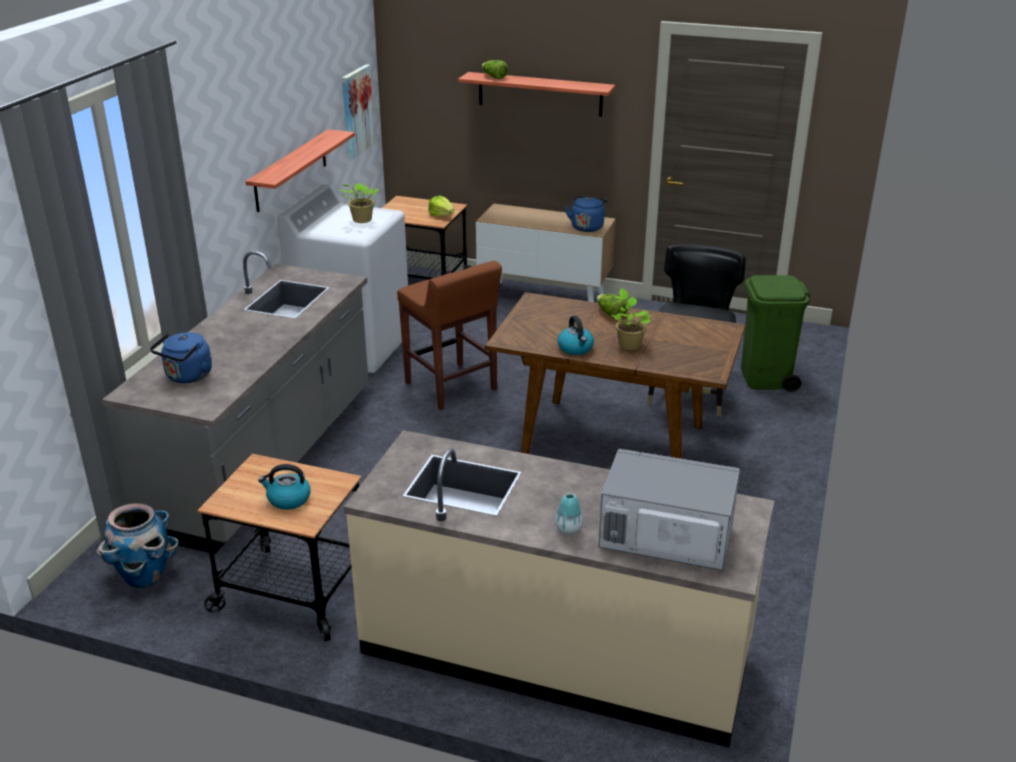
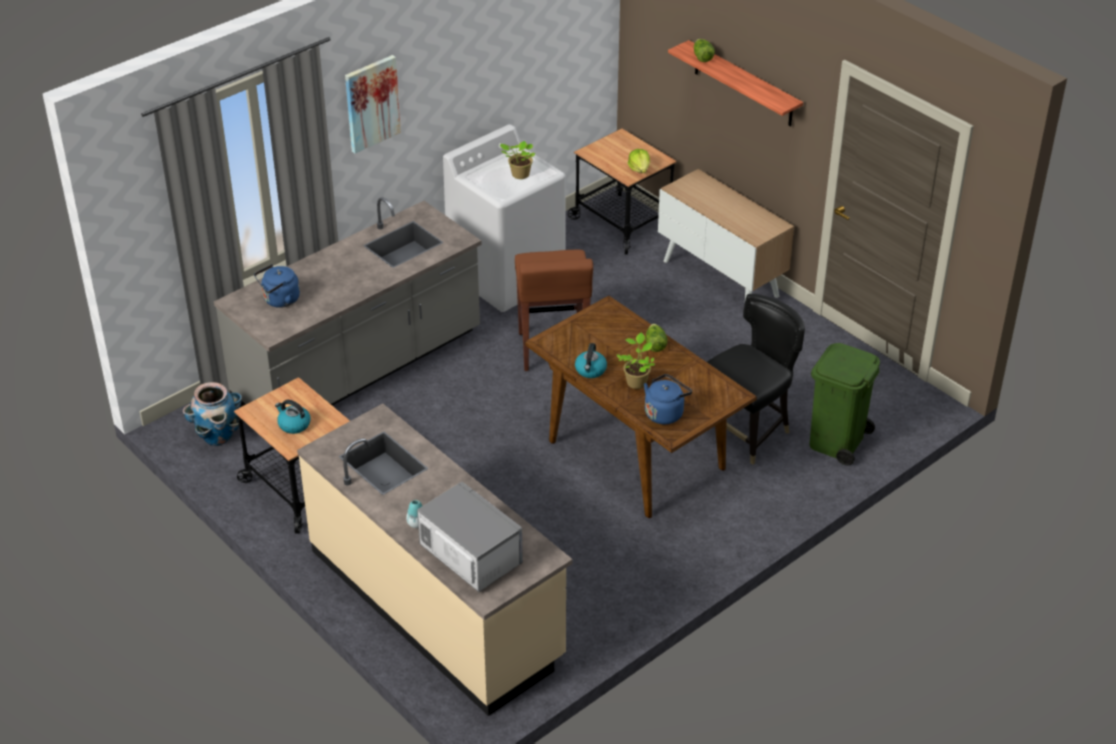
camera: 30 degrees right, 10 degrees up
shelf [245,129,355,212] -> none
picture [342,64,375,160] -> picture moved to [345,55,401,153]
blue kettle [565,196,607,232] -> blue kettle moved to [644,374,692,424]

